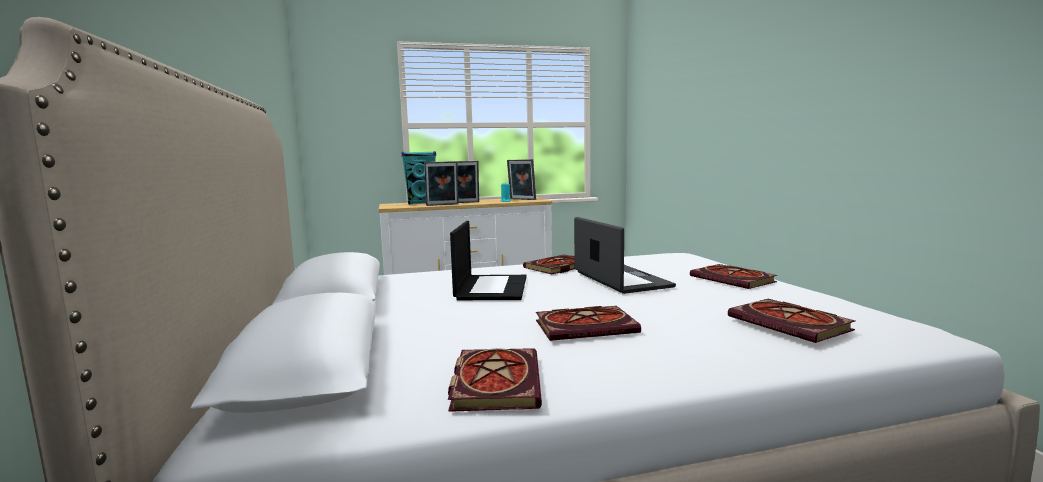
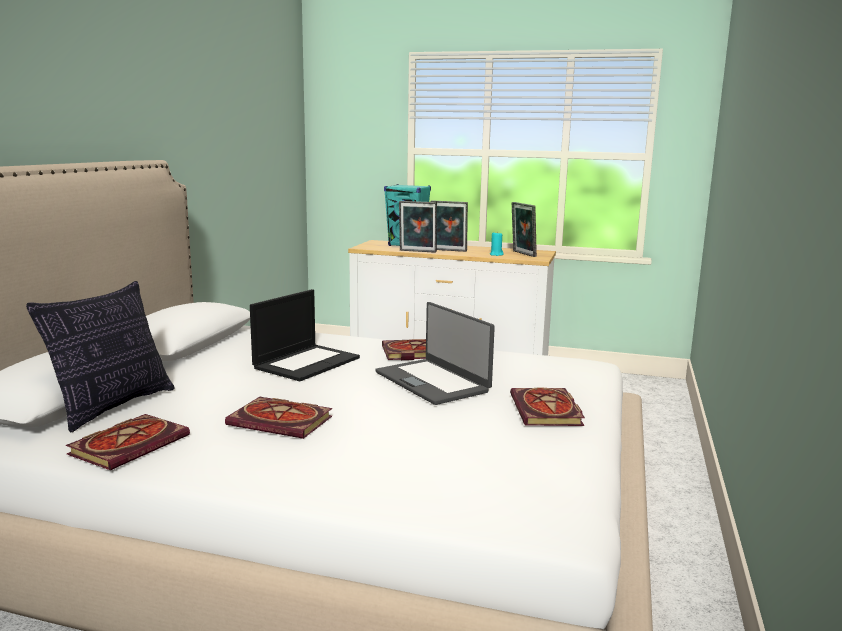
camera: 30 degrees right, 5 degrees up
laptop [574,217,676,294] -> laptop turned 135 degrees clockwise [375,302,495,405]
book [728,299,855,343] -> none
none -> pillow [26,281,174,432]

